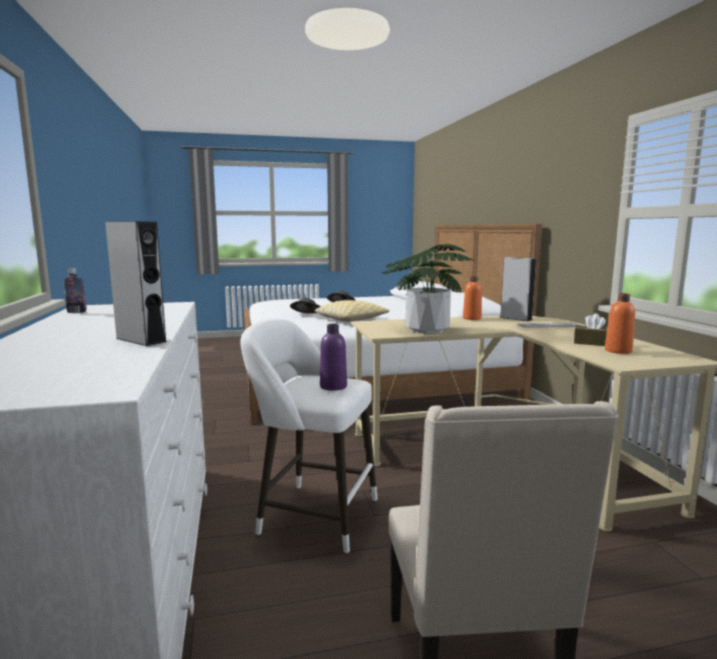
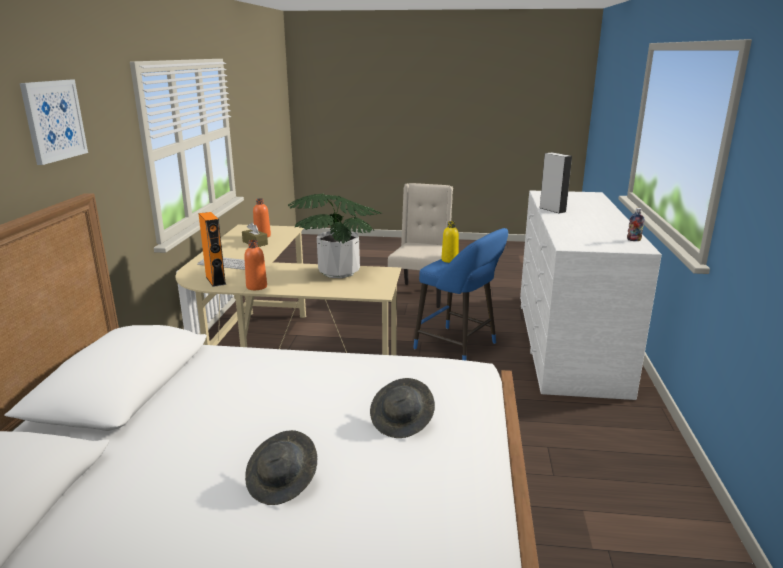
camera: 160 degrees left, 10 degrees up
white stool [241,318,377,554] -> blue stool [413,228,508,361]
pillow [315,300,390,322] -> none
purple bottle [320,324,347,391] -> yellow bottle [441,221,459,263]
grey speaker [501,257,536,321] -> orange speaker [198,212,226,287]
none -> picture [20,80,88,165]

